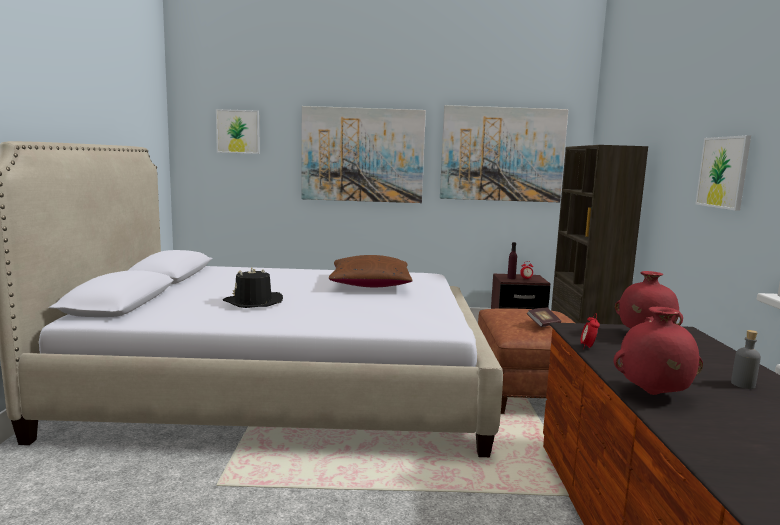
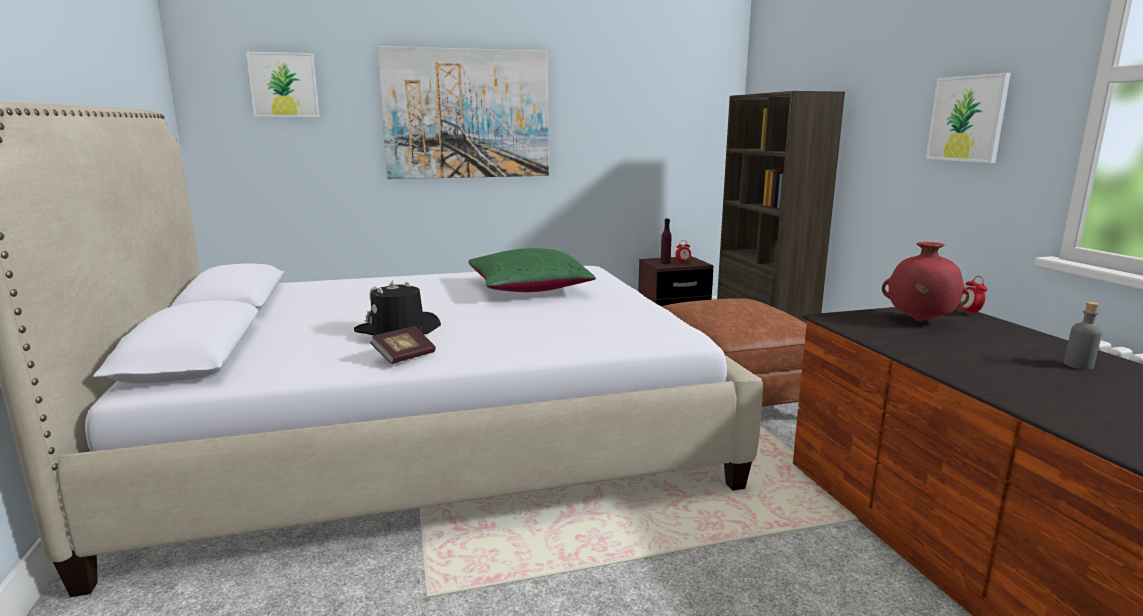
camera: 15 degrees left, 5 degrees up
brown pillow [329,255,412,287] -> green pillow [468,248,596,292]
picture [440,105,568,202] -> none
book [527,307,561,327] -> book moved to [370,326,436,364]
alarm clock [580,313,600,349] -> alarm clock moved to [957,276,987,316]
red vase [613,307,703,395] -> none

